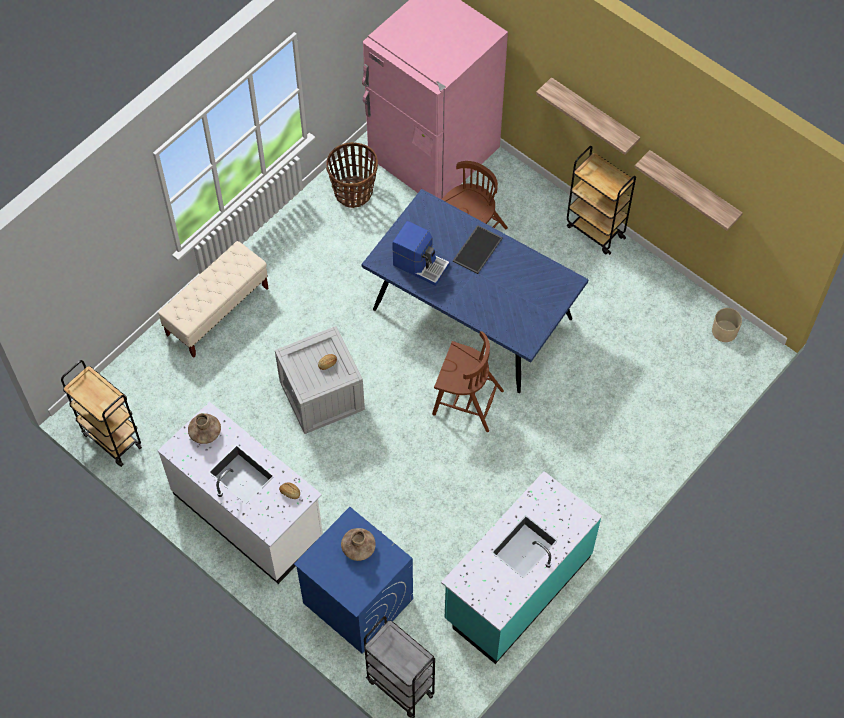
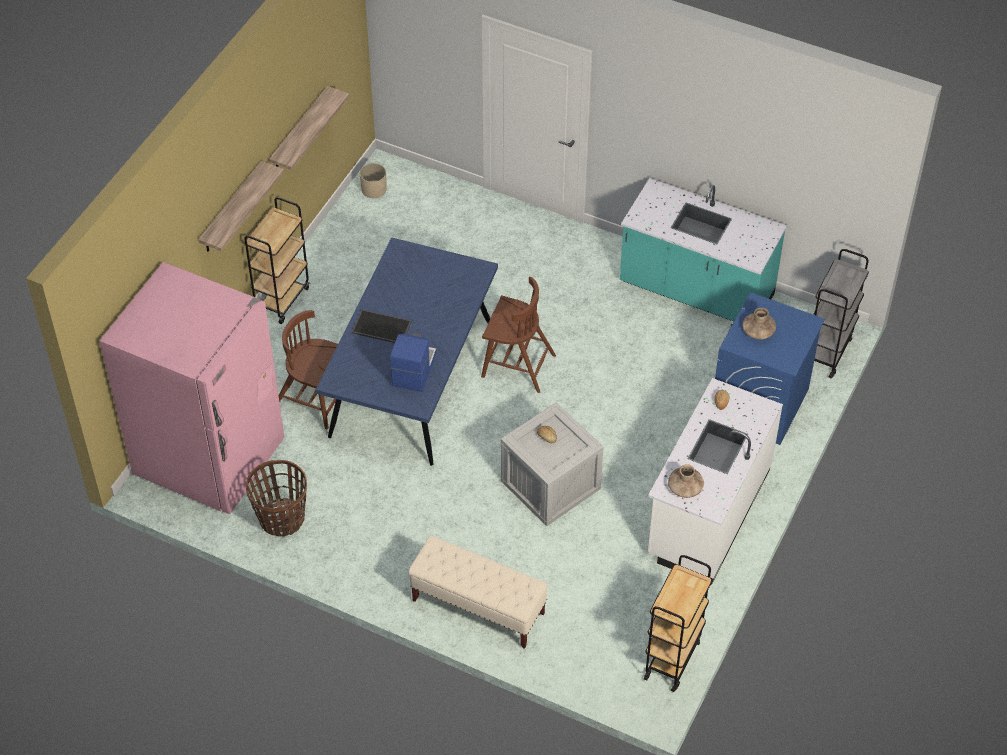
camera: 105 degrees left, 10 degrees down
brown chair [432,331,504,432] -> brown chair turned 105 degrees clockwise [481,277,556,393]

